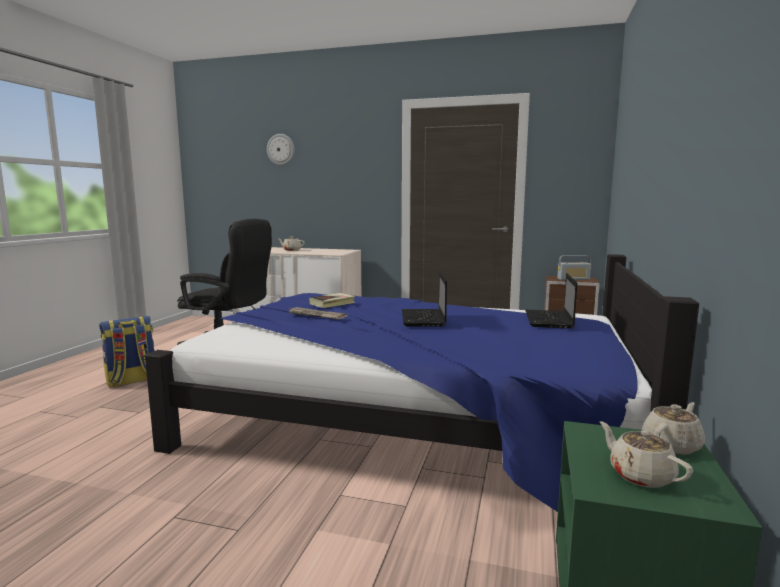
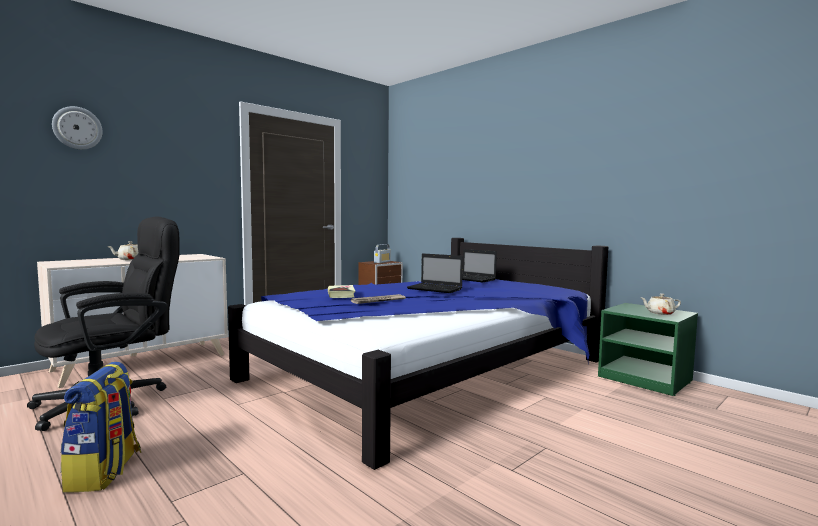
camera: 60 degrees left, 5 degrees down
beige teapot [642,402,705,455] -> none

